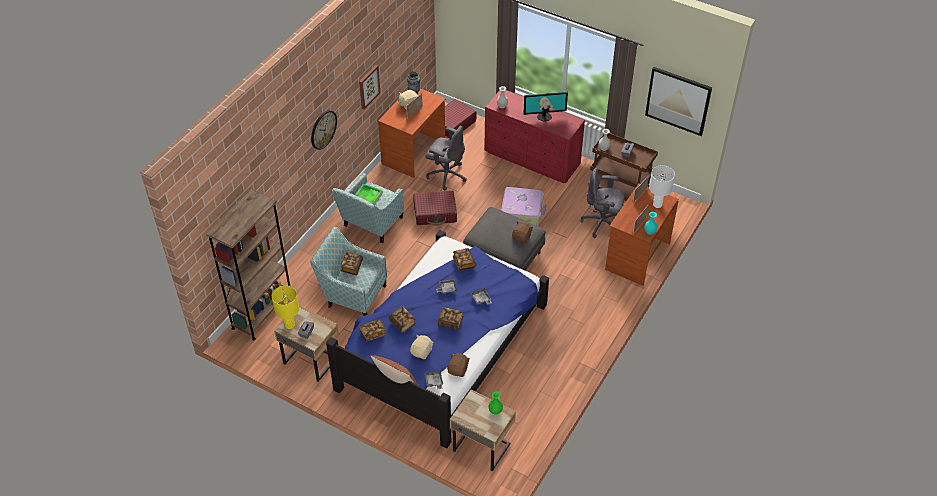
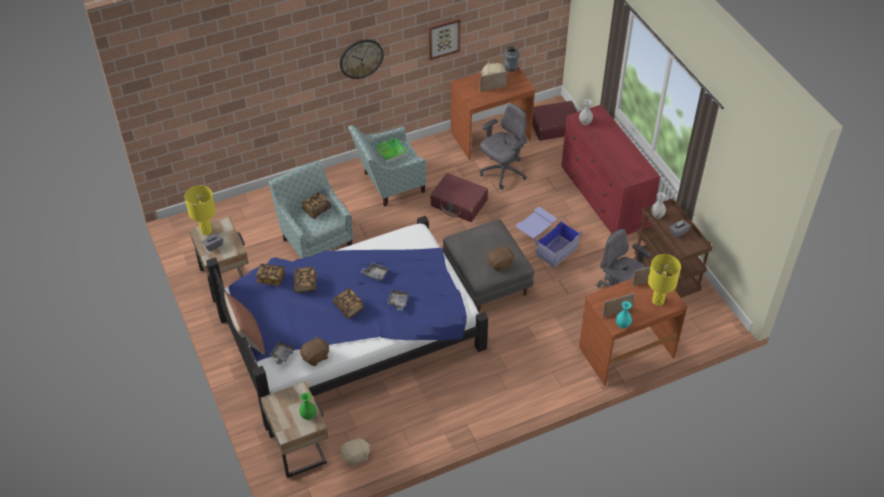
camera: 35 degrees right, 0 degrees up
brown bookcase [206,189,290,341] -> none
beige plush toy [410,334,434,359] -> beige plush toy moved to [341,435,371,466]
grey office chair [425,126,467,190] -> grey office chair turned 105 degrees counterclockwise [480,104,527,189]
book [453,248,476,270] -> none
suitcase [501,187,546,226] -> blue storage box [515,207,582,267]
monitor [523,92,568,122] -> none
picture [645,67,712,136] -> none
white table lamp [649,165,675,208] -> yellow table lamp [648,254,681,306]

